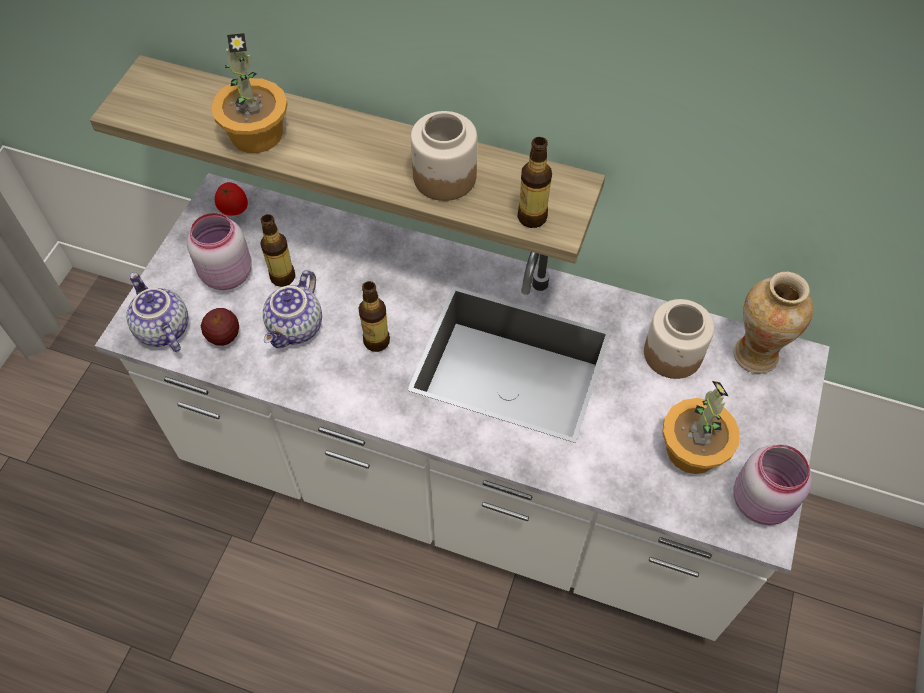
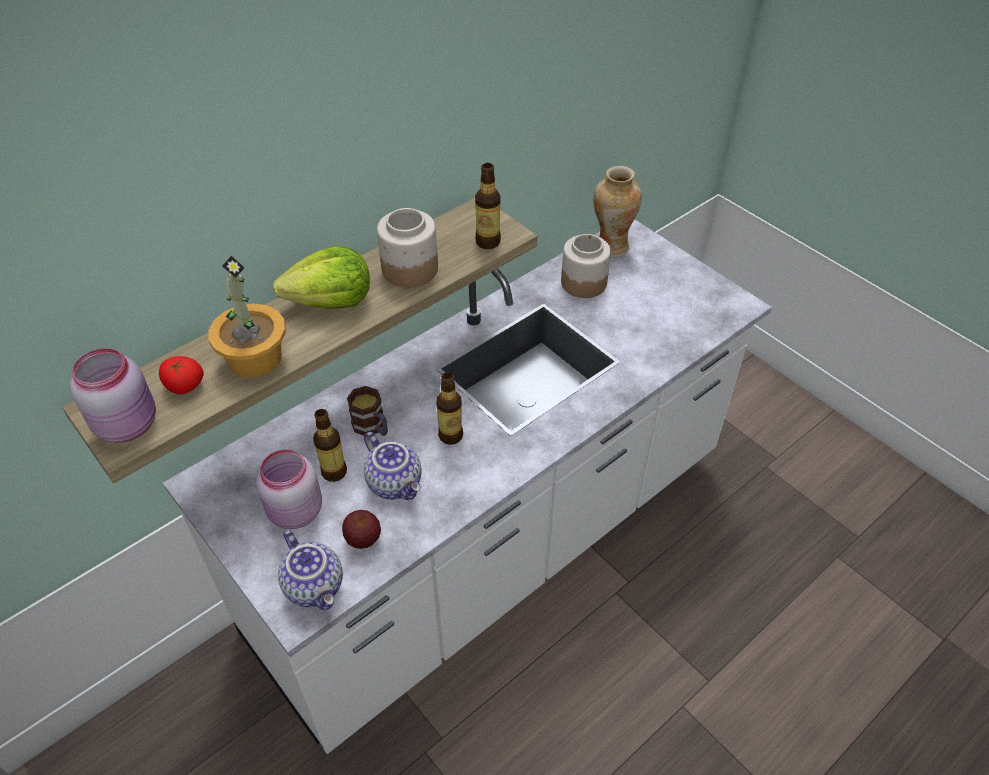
camera: 60 degrees left, 10 degrees down
teapot [126,272,188,352] -> teapot turned 120 degrees counterclockwise [278,529,343,610]
tomato [215,182,248,216] -> tomato moved to [159,356,204,394]
potted plant [662,381,740,474] -> none
pink jar [734,444,812,525] -> pink jar moved to [70,348,156,443]
none -> lettuce [273,246,370,309]
none -> mug [347,386,388,436]

